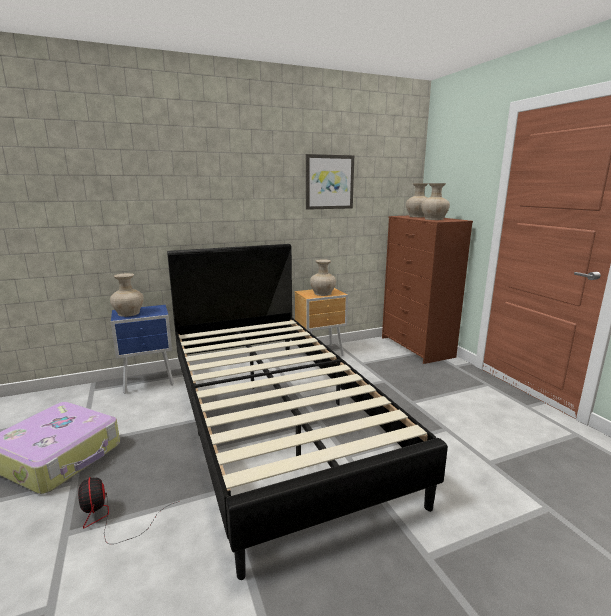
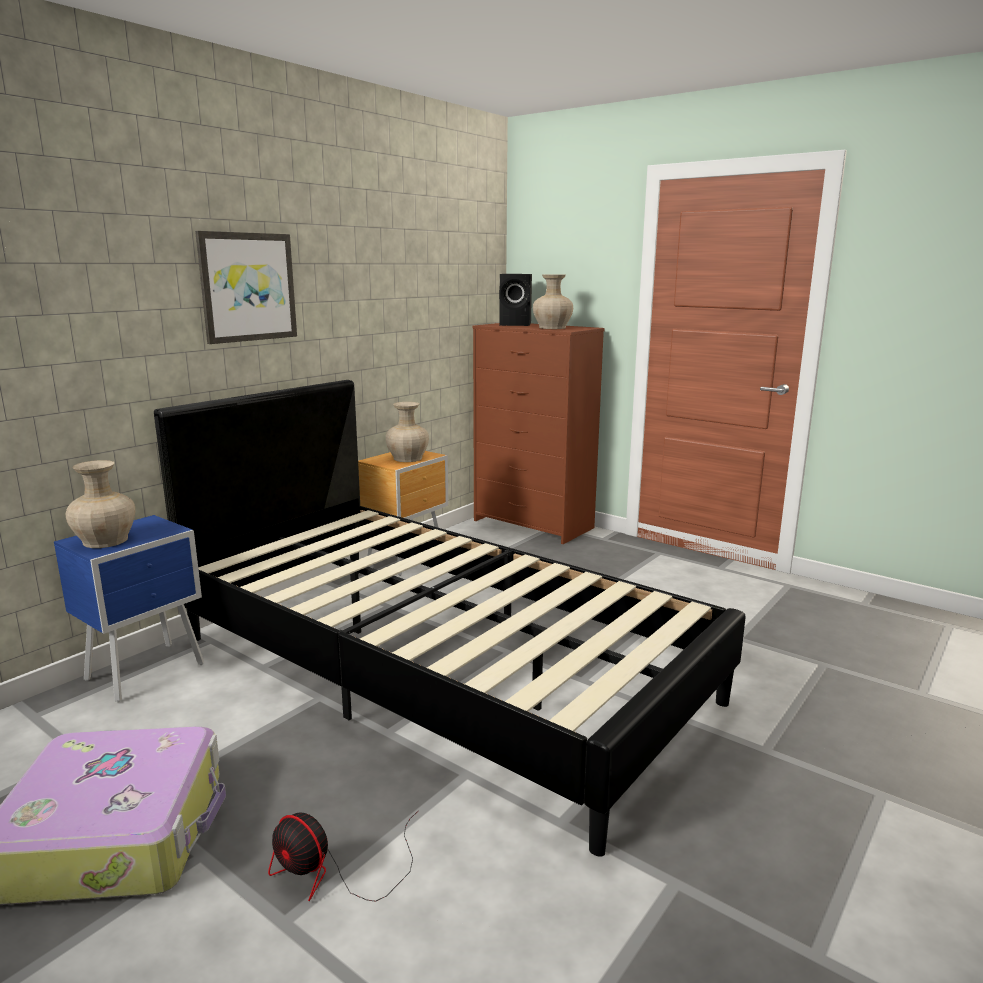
camera: 30 degrees left, 0 degrees up
picture [306,154,354,210] -> picture moved to [195,231,297,344]
beige vase [406,183,428,217] -> black speaker [499,274,532,326]

